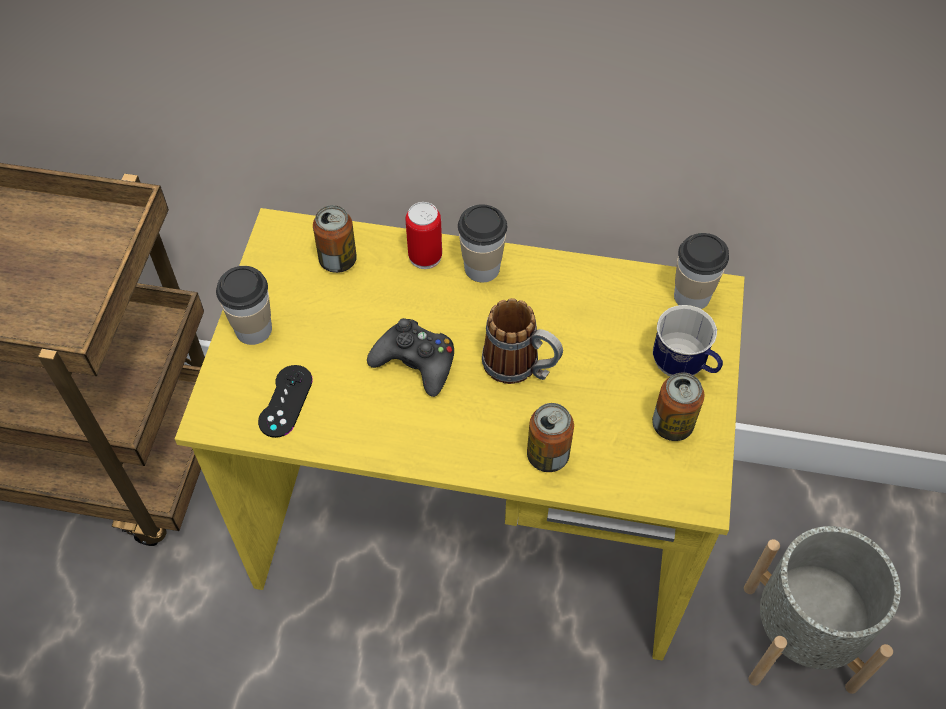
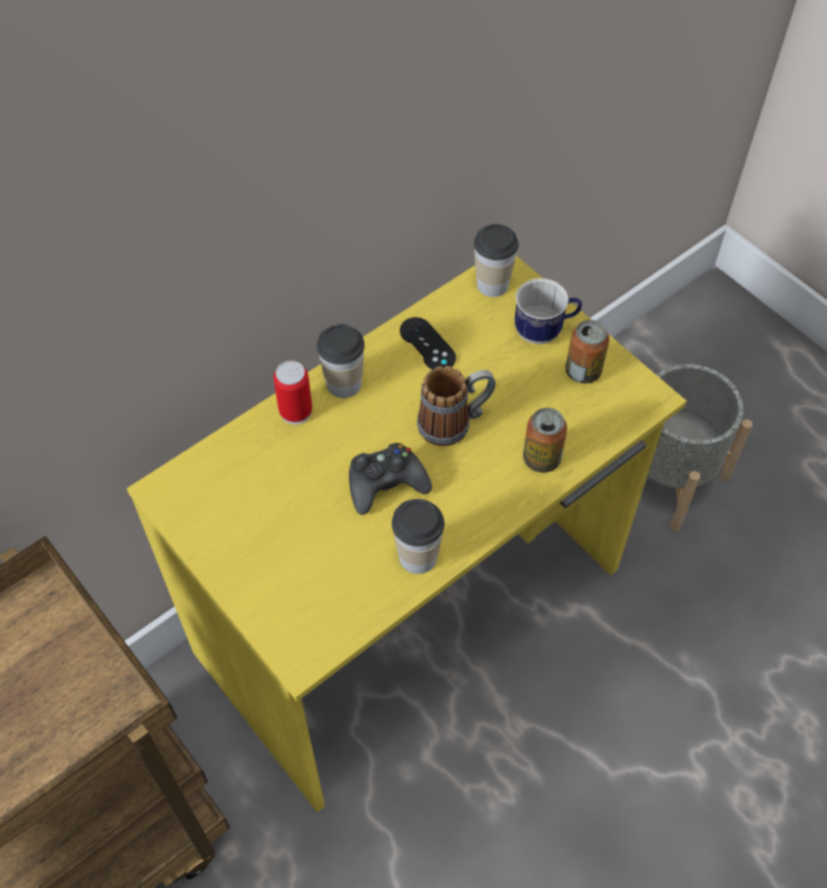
camera: 50 degrees left, 0 degrees up
cup [216,266,272,345] -> cup moved to [392,499,444,574]
black game controller [258,365,313,438] -> black game controller moved to [400,317,456,370]
can [313,205,357,273] -> none

